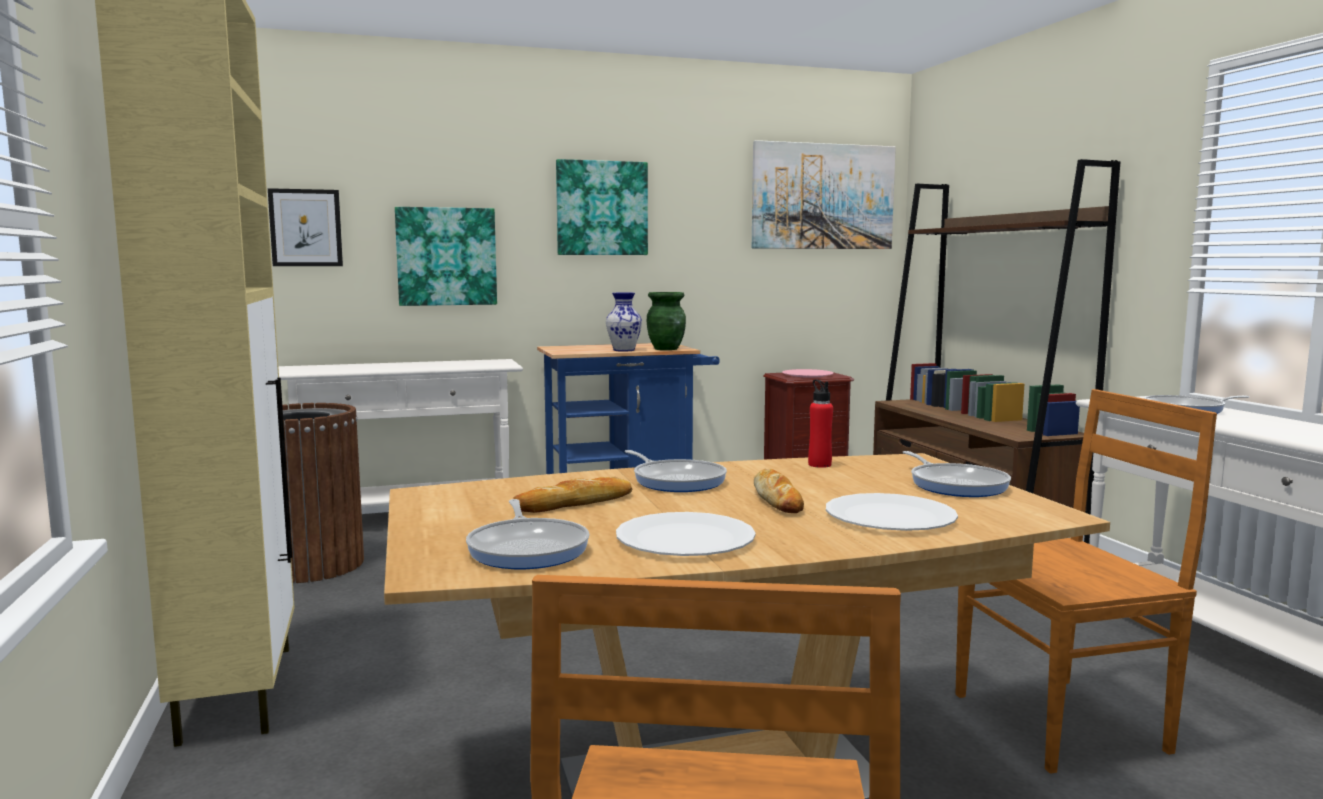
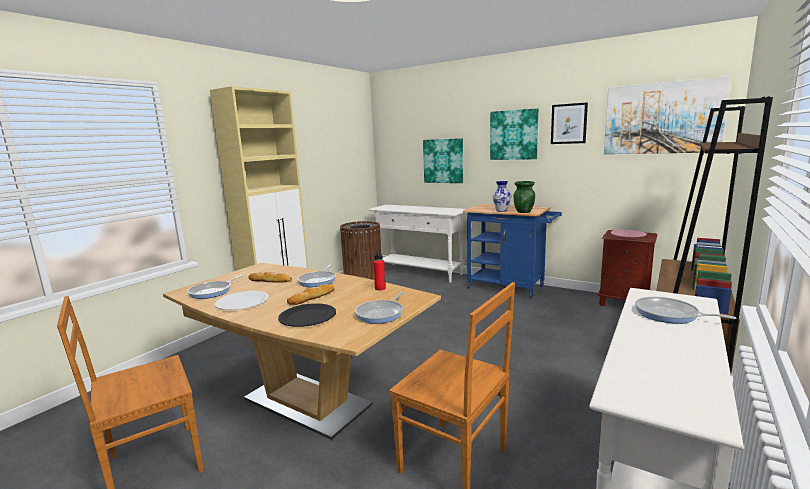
camera: 50 degrees right, 5 degrees up
picture [268,188,343,266] -> picture moved to [551,102,588,144]
white plate [826,493,958,531] -> black plate [278,303,336,327]

